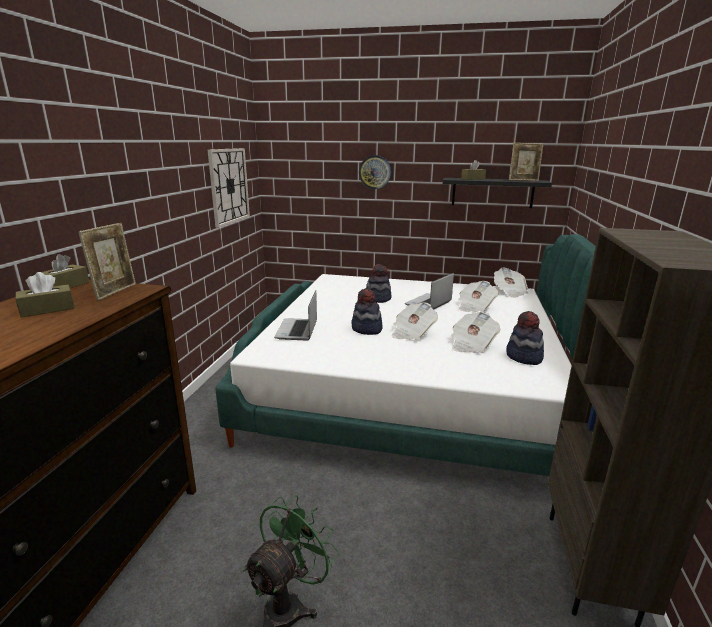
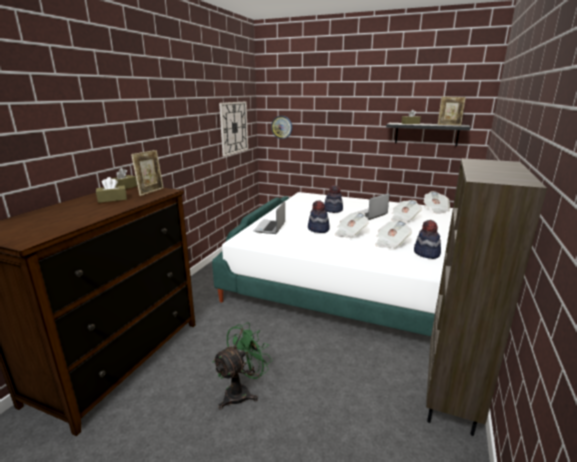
camera: 10 degrees right, 0 degrees up
wall clock [359,155,391,189] -> wall clock moved to [271,116,292,139]

